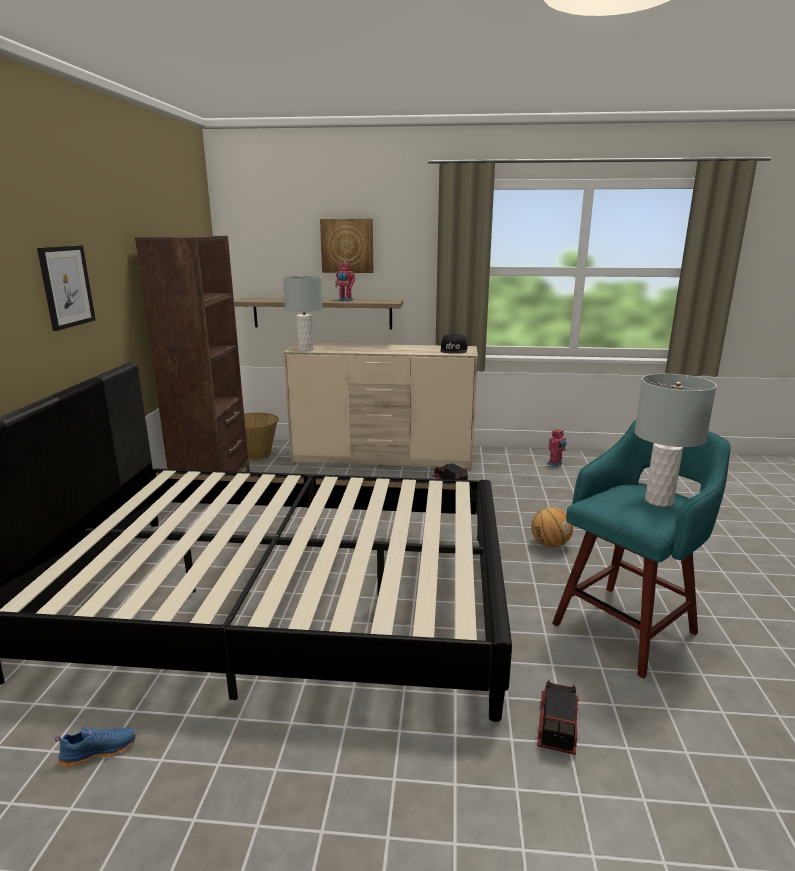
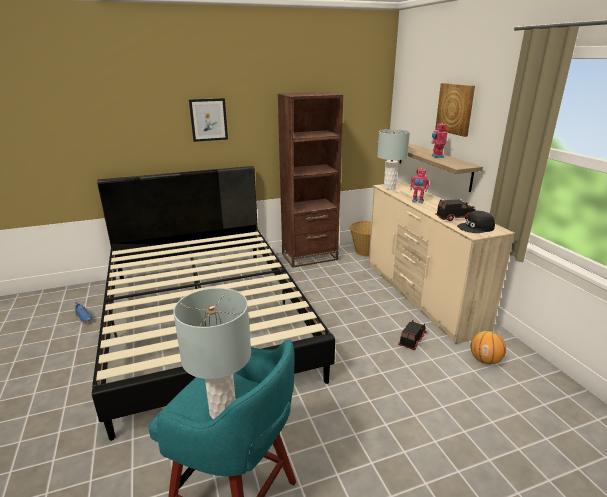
camera: 65 degrees right, 5 degrees up
basketball [531,507,573,548] -> basketball moved to [471,331,506,364]
toy truck [536,680,579,755] -> toy truck moved to [435,199,476,221]
toy robot [548,429,567,467] -> toy robot moved to [410,168,429,203]

